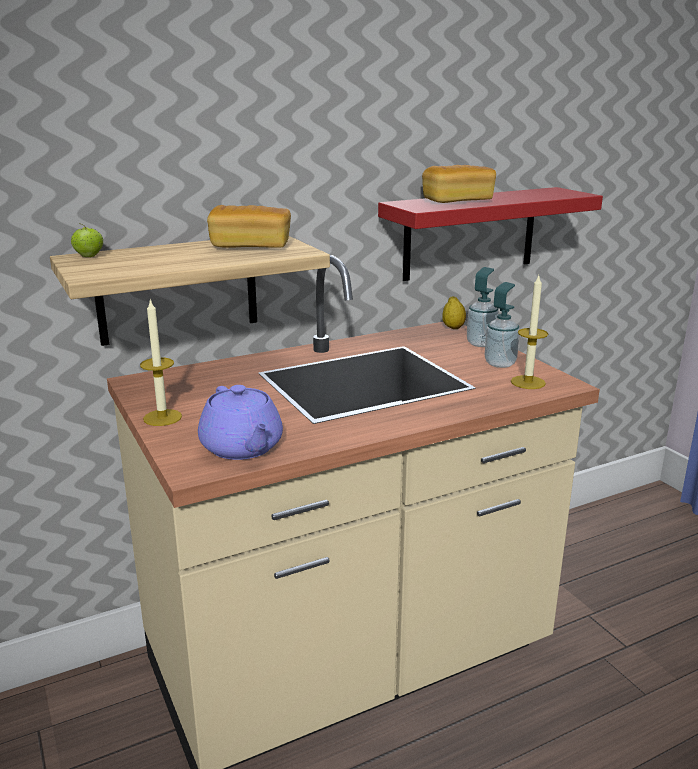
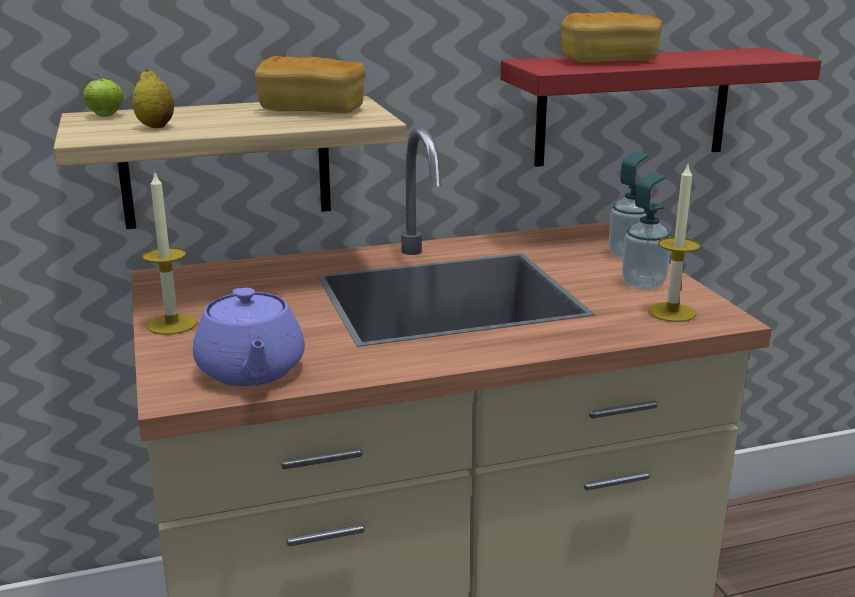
camera: 10 degrees right, 0 degrees up
lemon [442,296,466,329] -> lemon moved to [132,70,174,128]

